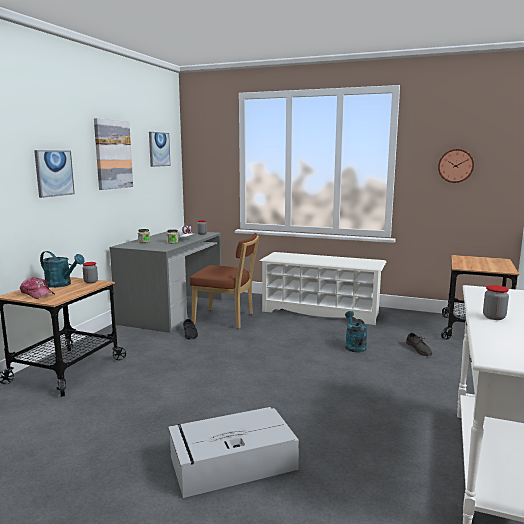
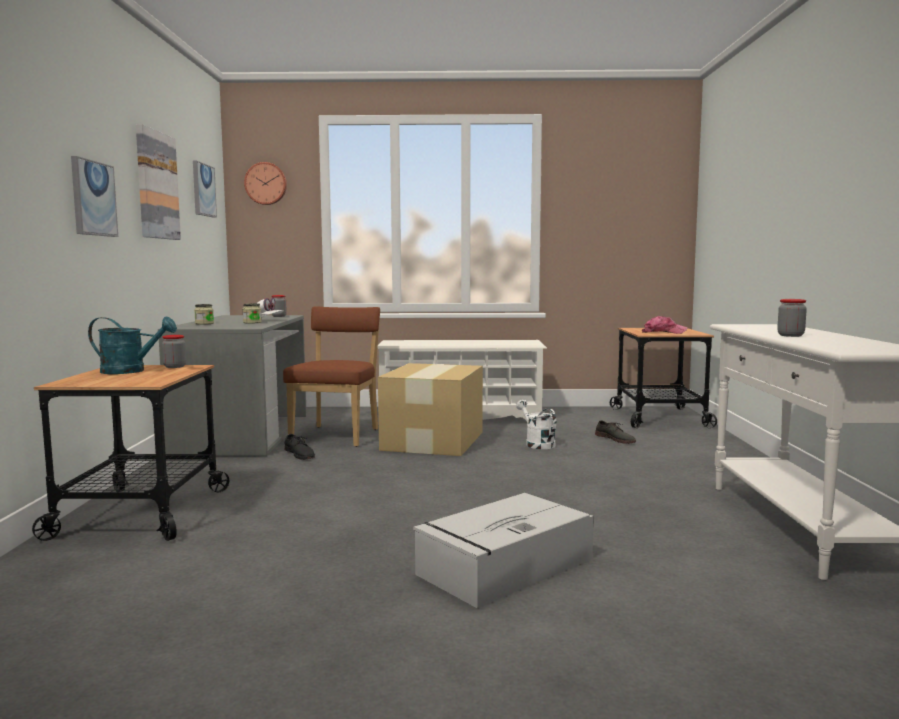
camera: 20 degrees left, 5 degrees down
cap [20,277,55,299] -> cap moved to [642,316,688,334]
brown chair [190,233,259,329] -> brown chair turned 75 degrees counterclockwise [283,307,380,447]
turquoise watering can [345,311,367,353] -> white watering can [516,400,556,449]
wall clock [438,149,474,183] -> wall clock moved to [244,162,287,205]
none -> cardboard box [378,363,483,456]

